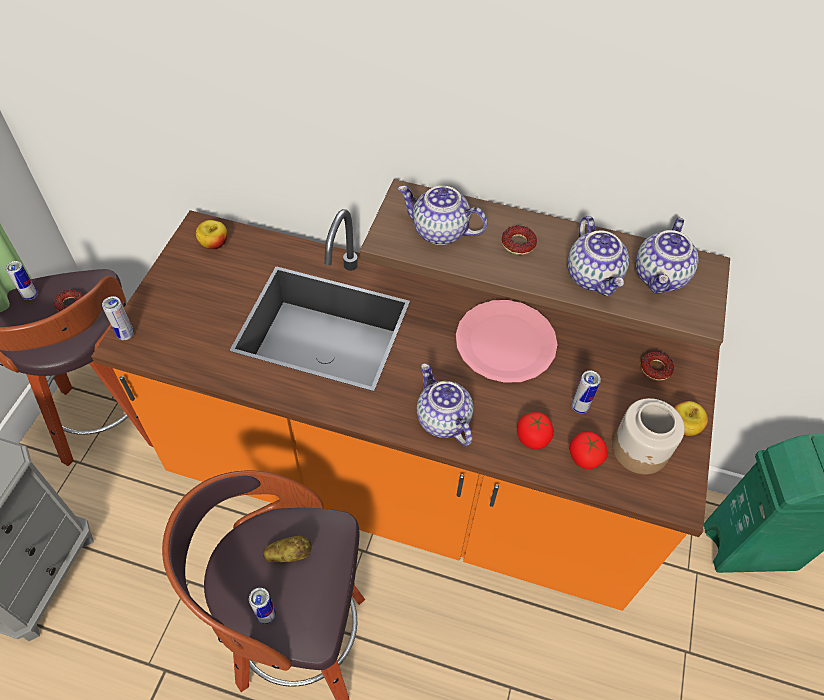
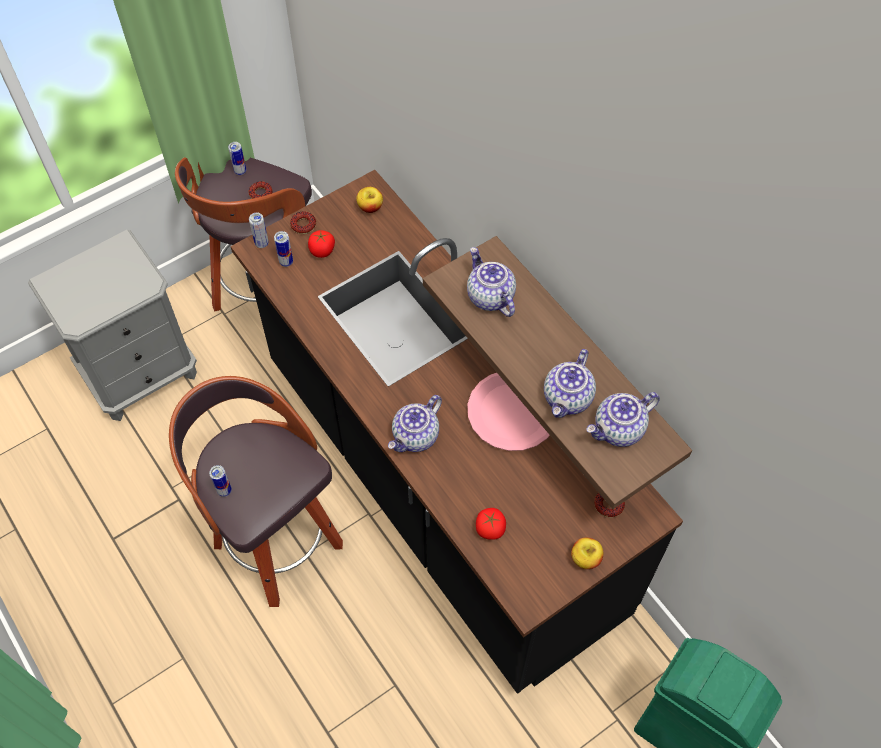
camera: 40 degrees right, 5 degrees up
orange counter [91,209,720,611] -> black counter [231,170,683,694]
potato [263,536,312,563] -> none
teapot [417,363,473,446] -> teapot turned 150 degrees counterclockwise [388,395,442,452]
donut [502,226,537,255] -> donut moved to [290,212,316,234]
tomato [517,412,554,449] -> tomato moved to [308,230,335,258]
can [571,371,601,413] -> can moved to [274,231,293,267]
jar [612,398,685,474] -> none

